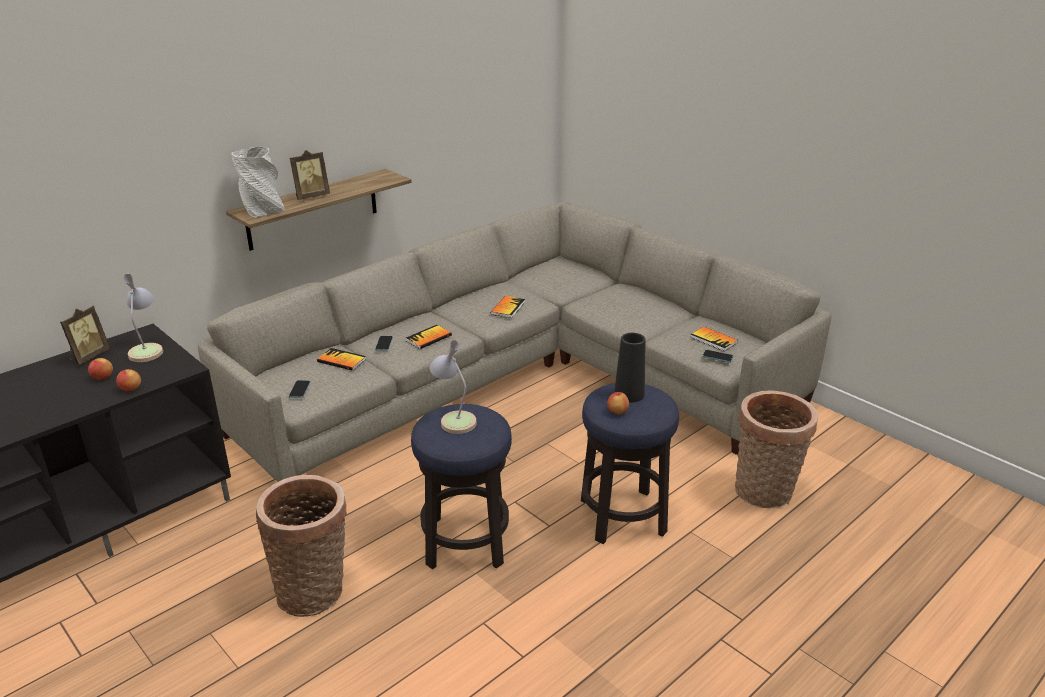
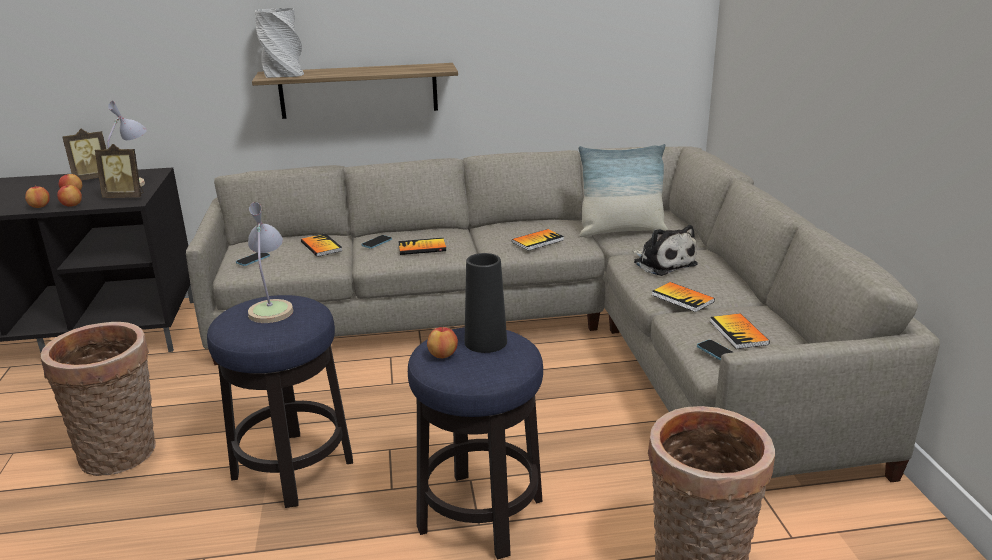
camera: 35 degrees right, 5 degrees down
picture frame [290,150,330,200] -> picture frame moved to [95,144,144,198]
none -> apple [25,186,50,208]
none -> pillow [578,144,668,237]
none -> plush toy [632,225,698,276]
none -> book [652,282,715,312]

